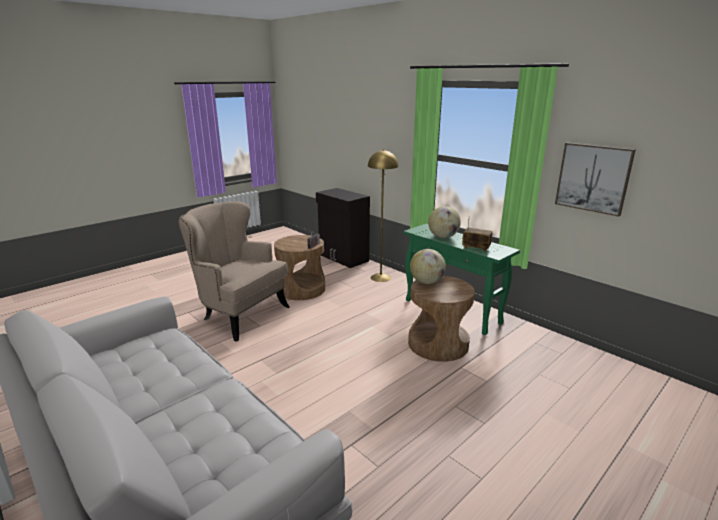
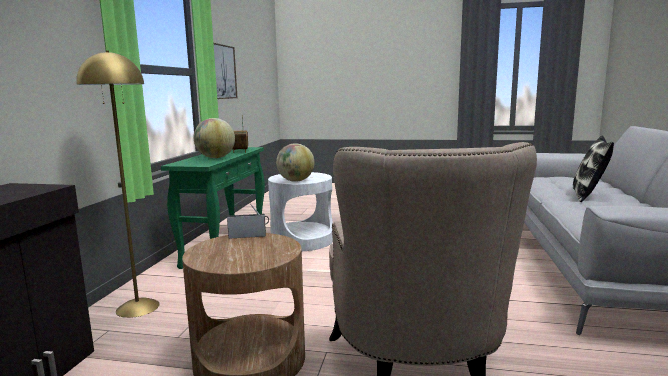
camera: 125 degrees left, 10 degrees down
brown side table [408,276,475,362] -> white side table [268,172,333,251]
none -> pillow [573,136,614,202]

